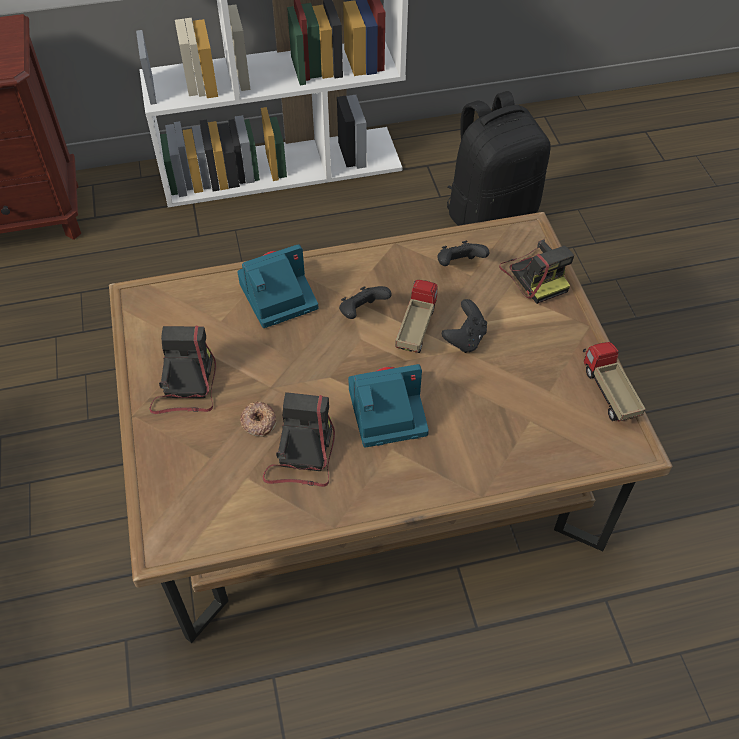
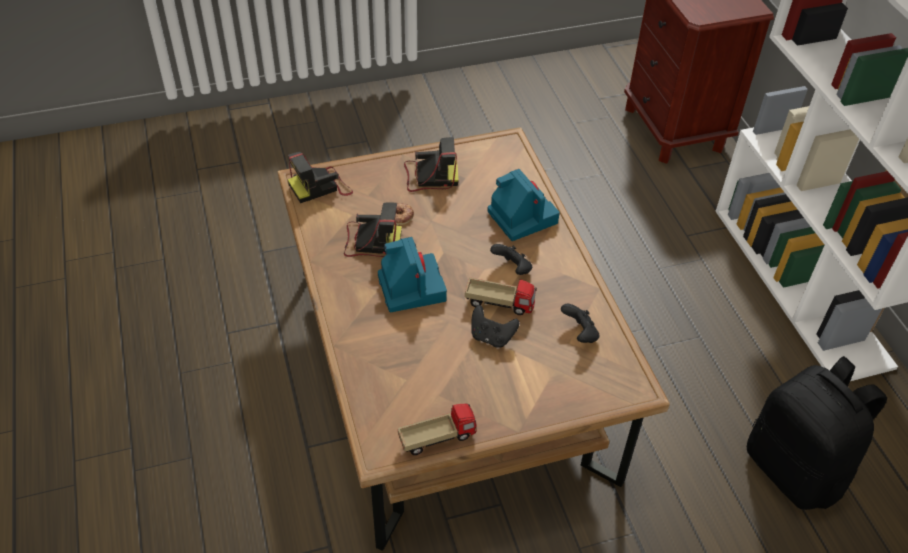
camera: 85 degrees right, 5 degrees down
camera [499,239,574,304] -> camera moved to [287,152,353,203]

